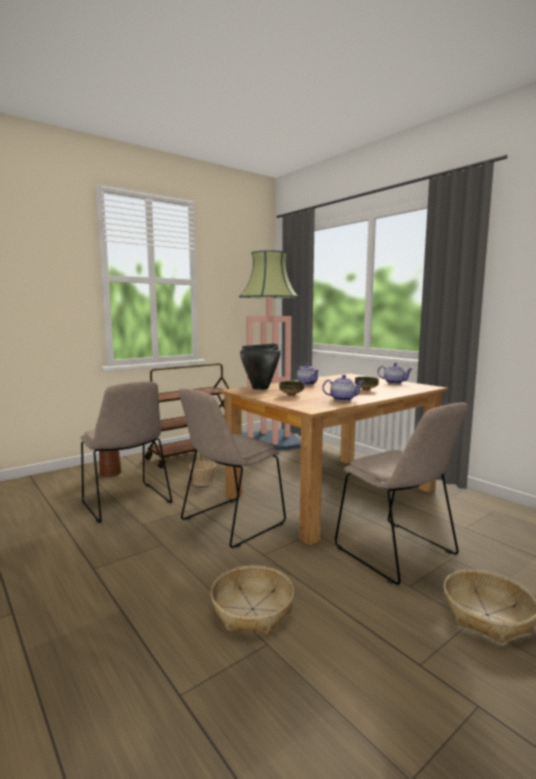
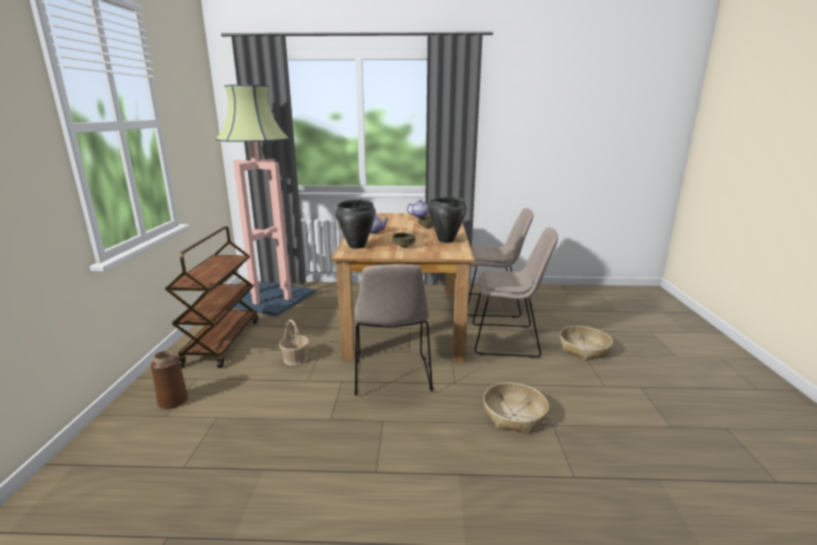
camera: 50 degrees left, 10 degrees up
beige chair [81,382,172,523] -> beige chair moved to [467,208,533,318]
teapot [322,375,364,401] -> black cooking pot [428,197,467,243]

